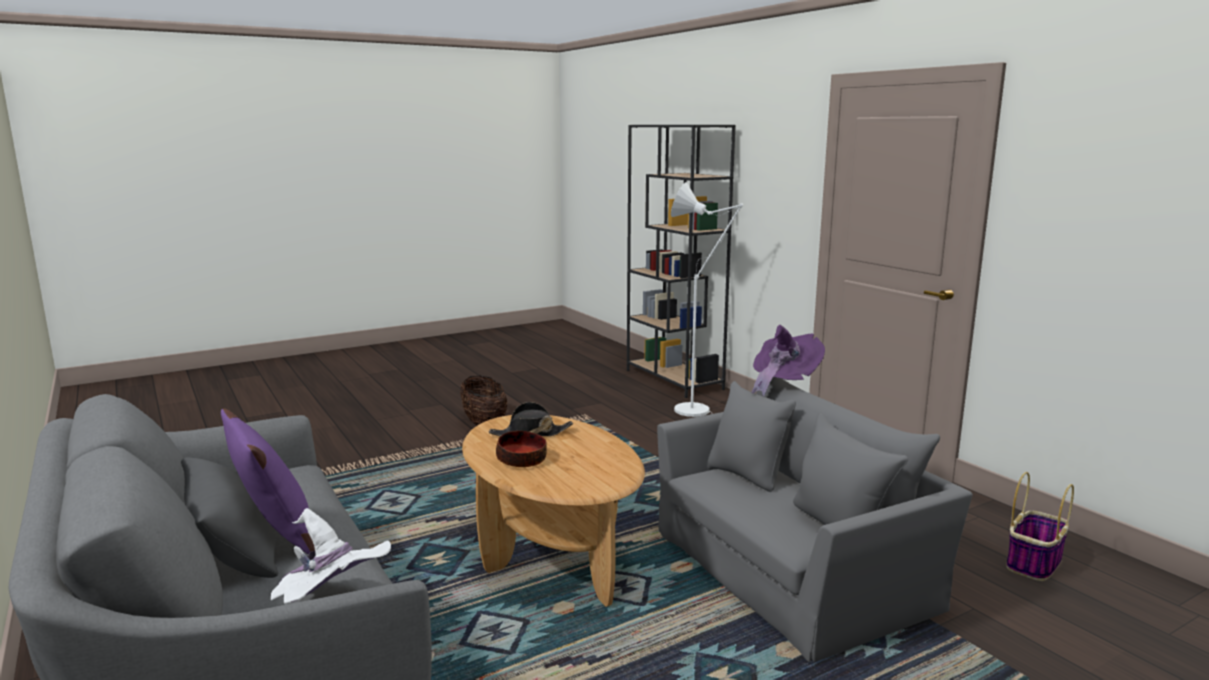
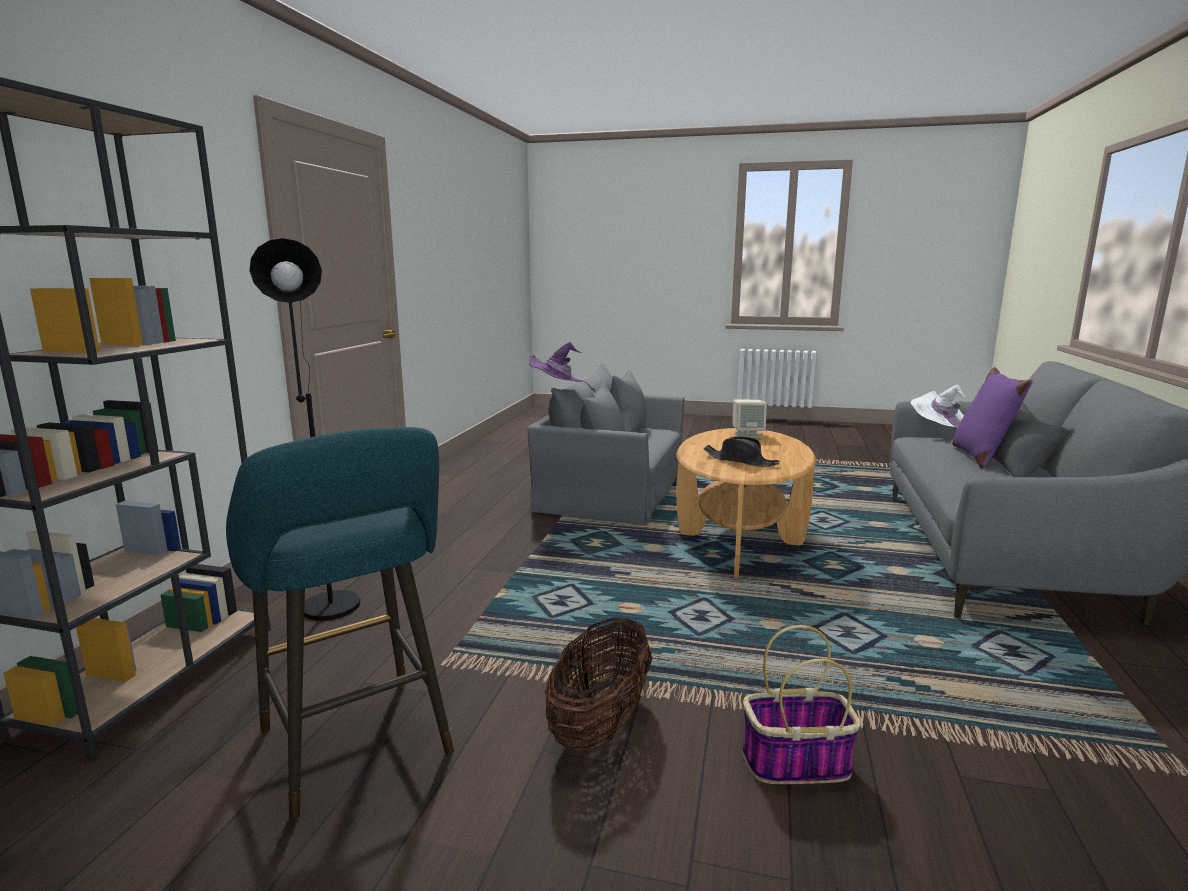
camera: 135 degrees left, 0 degrees up
bowl [496,431,547,467] -> none
white floor lamp [671,182,743,417] -> black floor lamp [249,238,360,621]
basket [1006,472,1074,581] -> basket moved to [742,625,861,784]
none -> turquoise stool [226,427,454,820]
none -> beige speaker [732,400,767,438]

